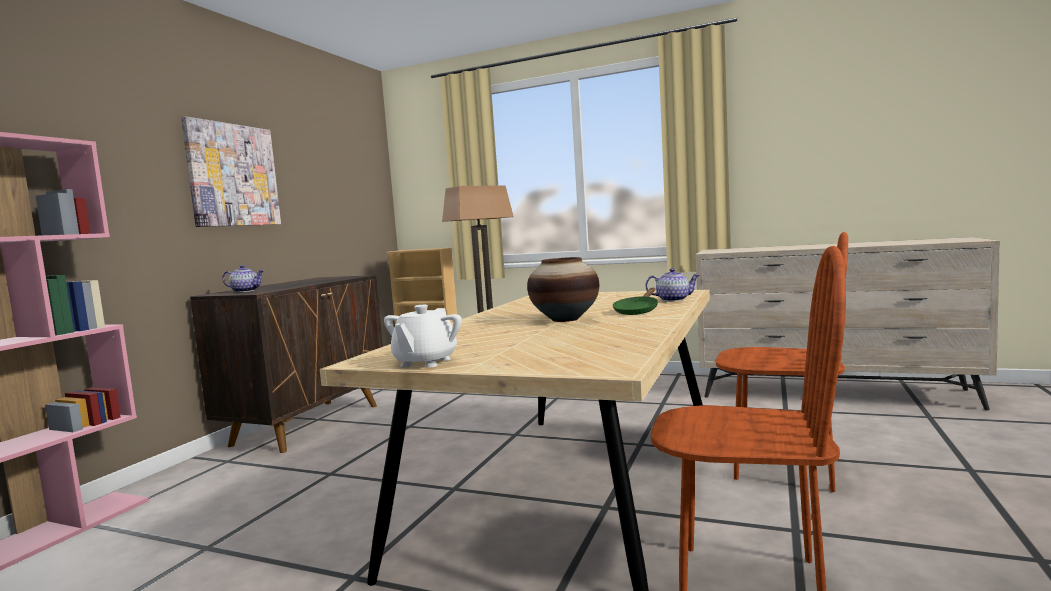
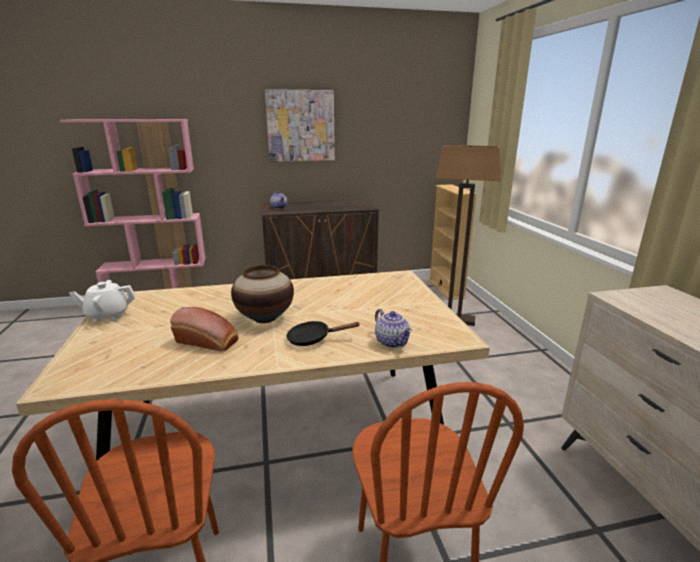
camera: 55 degrees right, 15 degrees up
green frying pan [613,288,658,315] -> black frying pan [286,321,361,346]
none -> bread [170,307,239,352]

